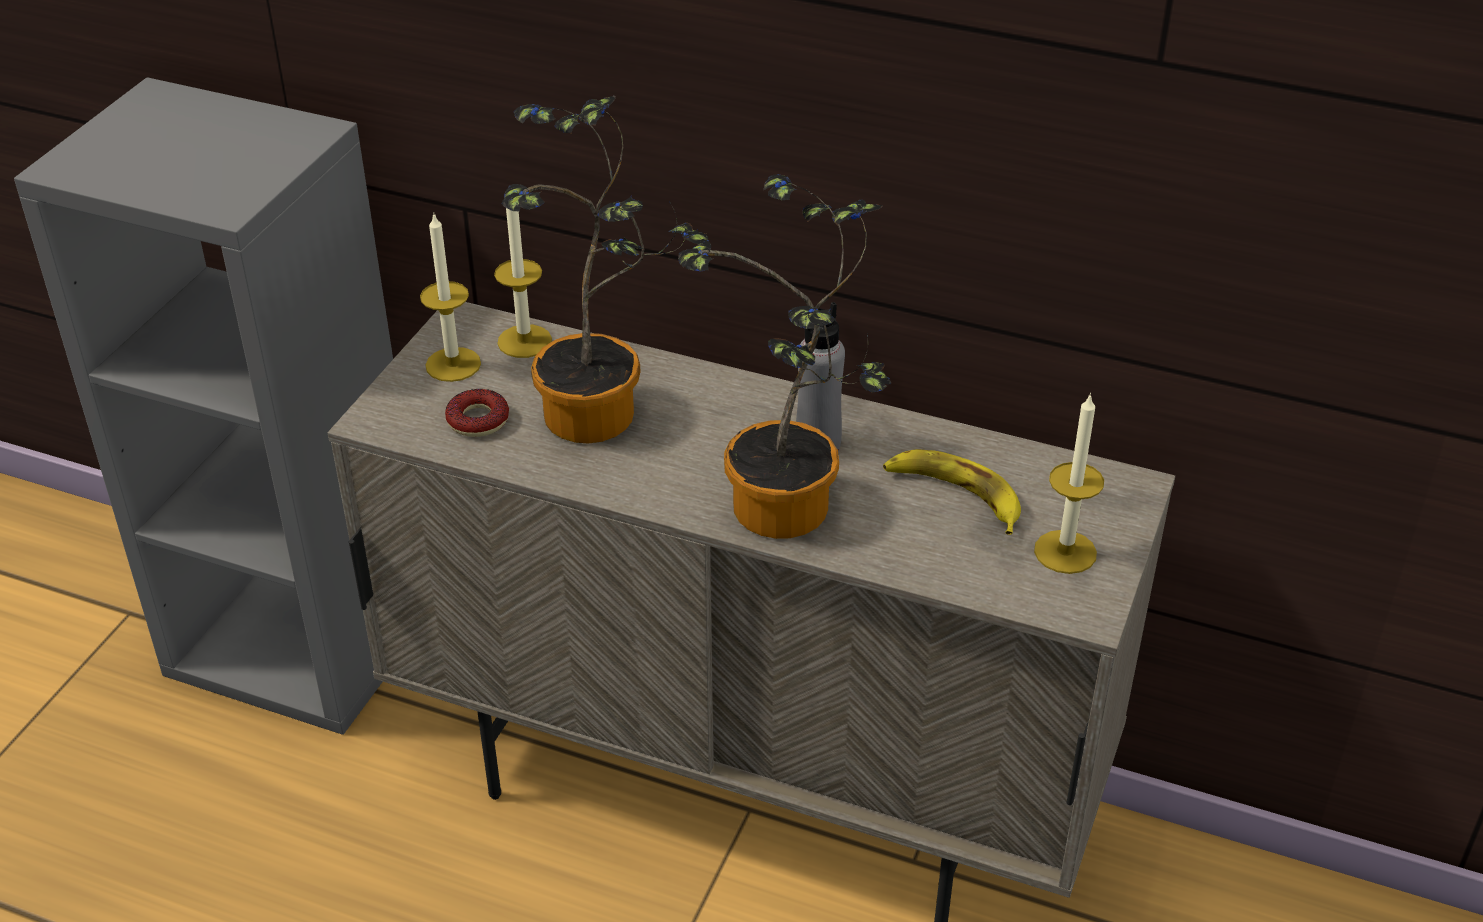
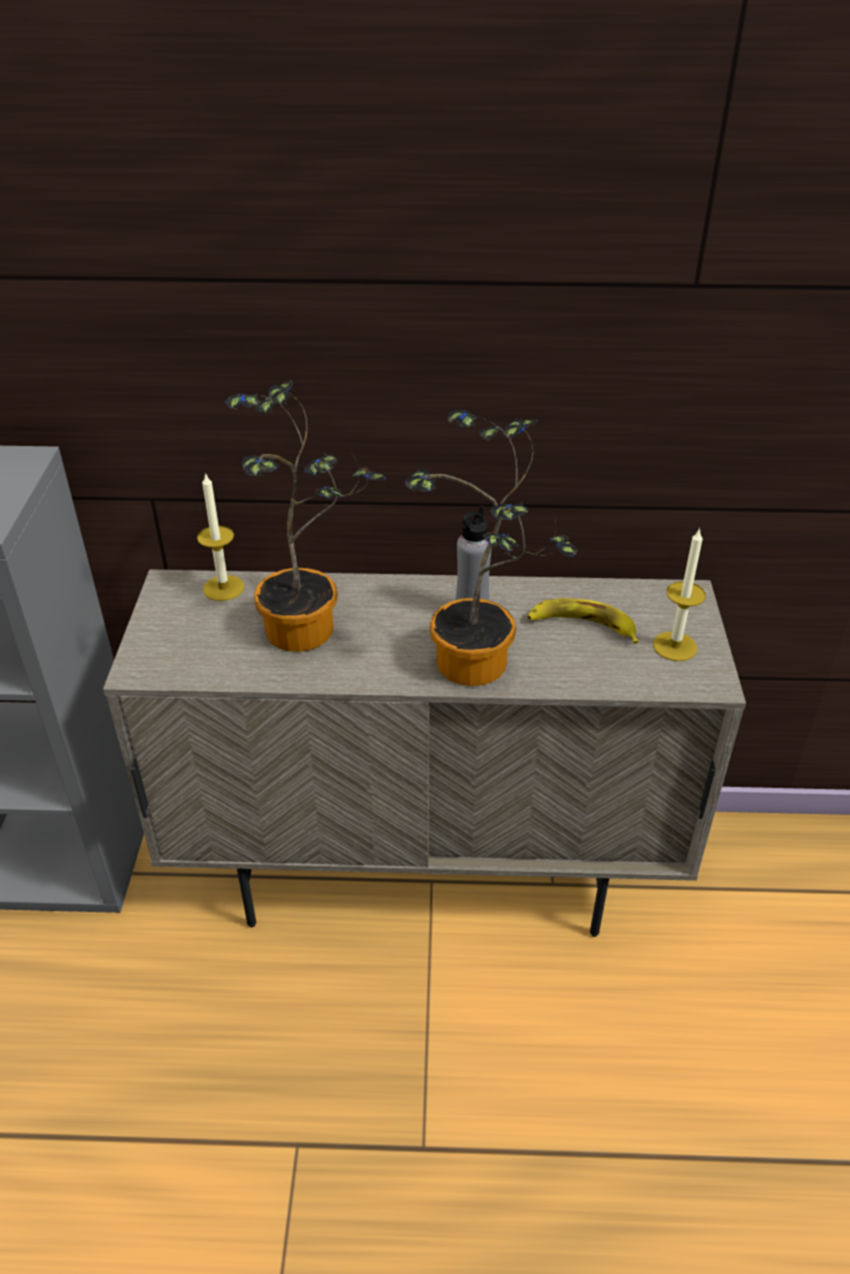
camera: 20 degrees left, 0 degrees up
candle [420,214,481,382] -> none
donut [445,389,509,437] -> none

